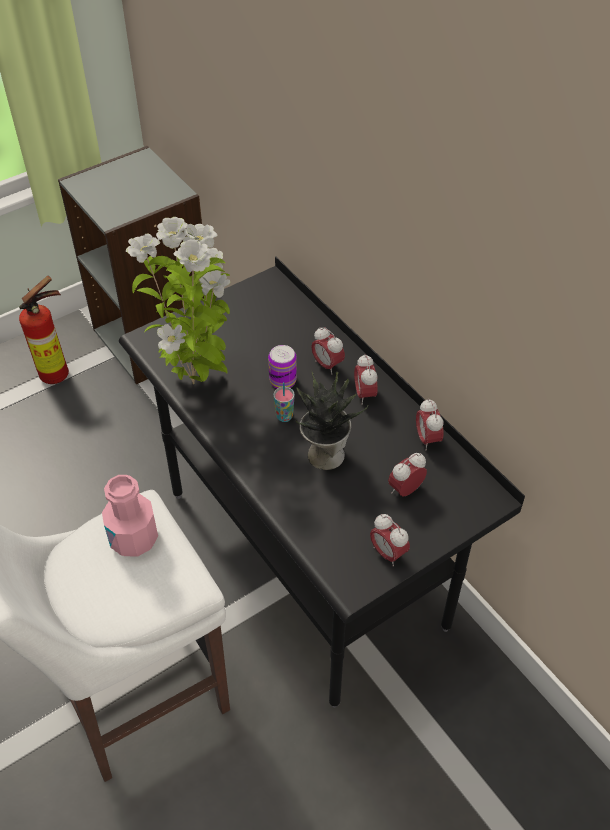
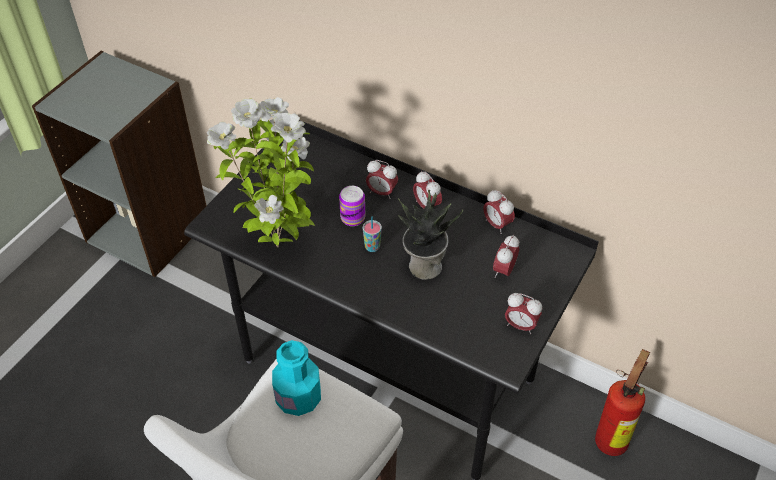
camera: 25 degrees left, 0 degrees up
fire extinguisher [19,276,69,384] -> fire extinguisher moved to [595,349,650,456]
pink bottle [102,475,158,557] -> turquoise bottle [272,340,321,416]

